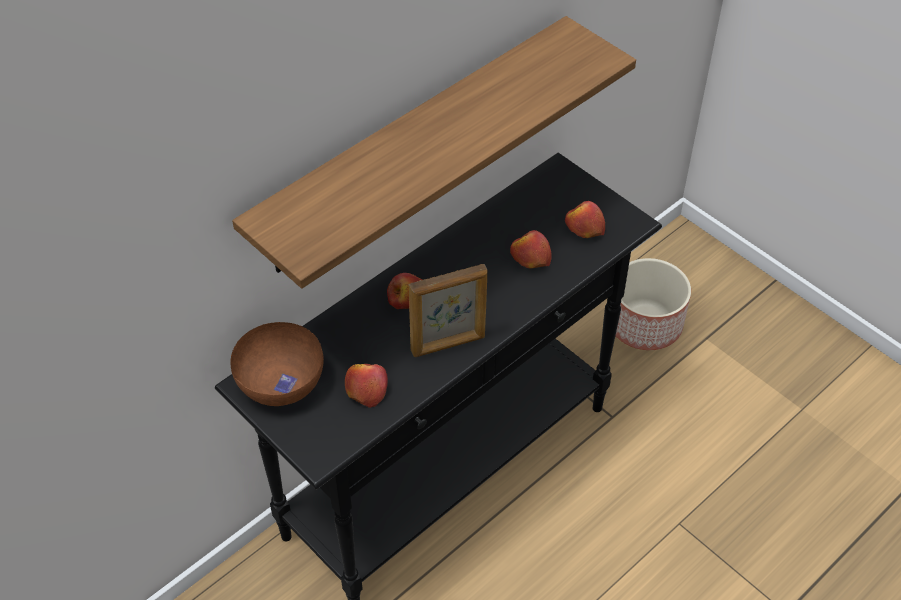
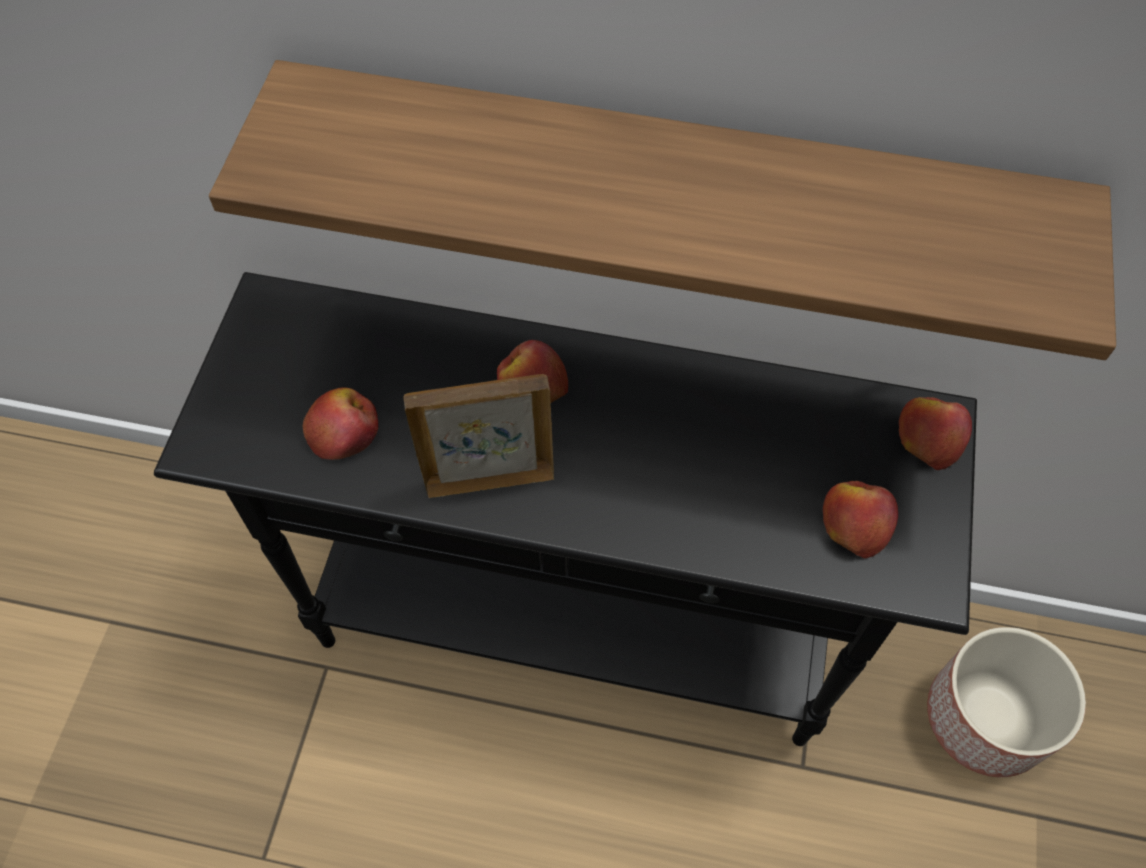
camera: 55 degrees right, 10 degrees up
brown bowl [230,322,324,406] -> none
picture frame [409,264,487,357] -> picture frame turned 135 degrees clockwise [403,374,554,498]
apple [510,230,552,269] -> apple moved to [899,397,972,470]

